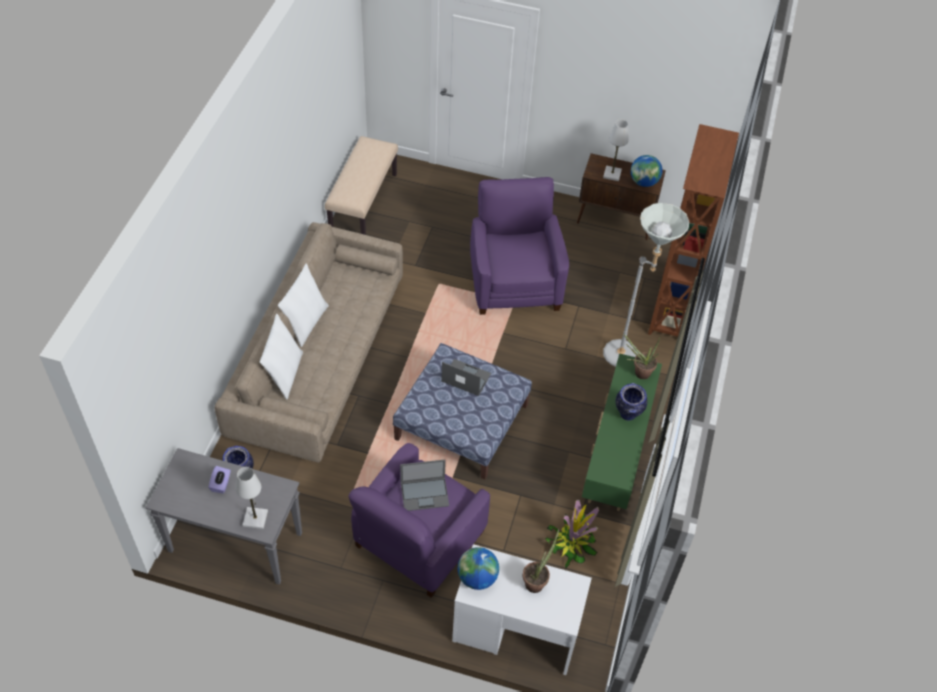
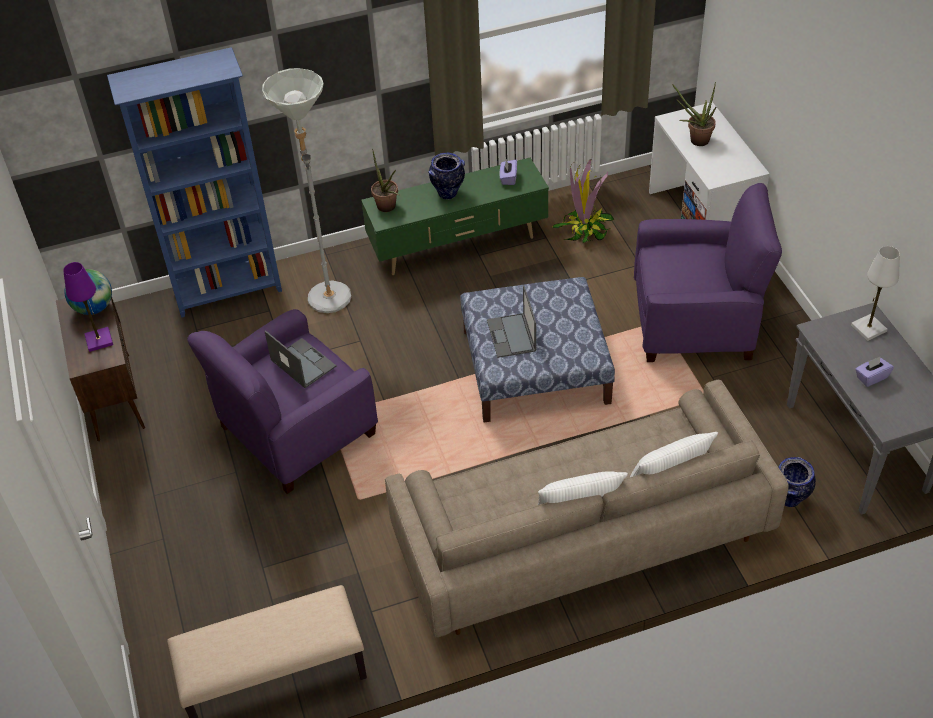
camera: 120 degrees left, 5 degrees down
laptop [400,460,449,511] -> laptop moved to [264,330,336,388]
globe [458,547,499,590] -> none
white table lamp [603,119,629,181] -> purple table lamp [63,262,113,352]
brown bookcase [648,124,739,337] -> blue bookcase [107,47,282,318]
none -> purple tissue box [500,159,517,185]

